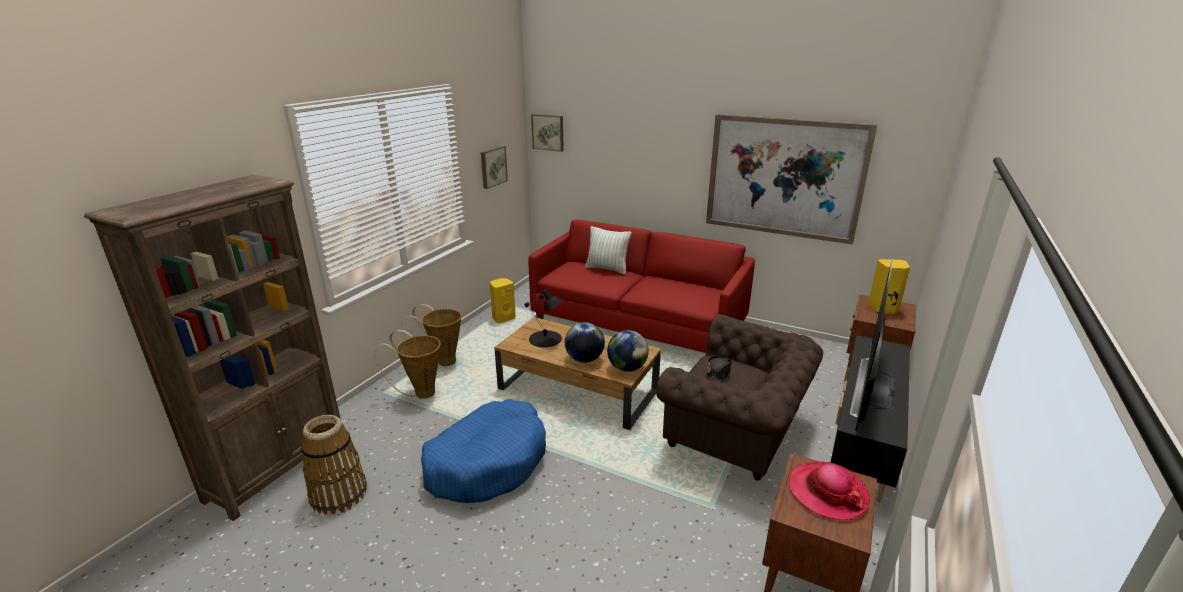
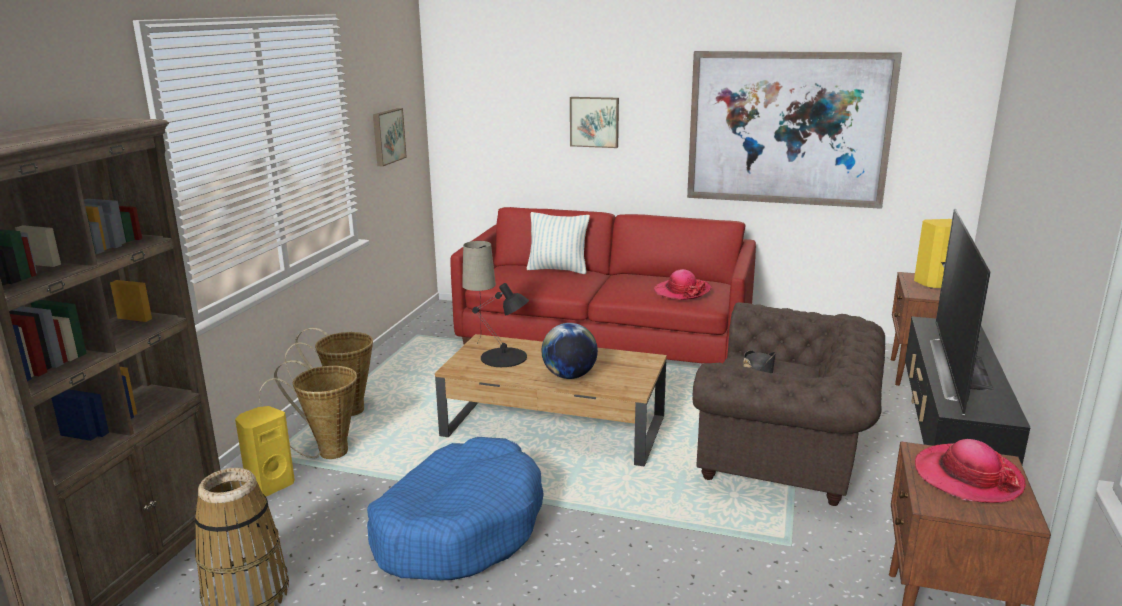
camera: 10 degrees left, 5 degrees down
yellow speaker [490,278,516,323] -> yellow speaker moved to [235,406,295,497]
picture [531,114,564,152] -> picture moved to [570,97,619,148]
globe [607,330,649,372] -> none
none -> beige table lamp [462,241,496,342]
none -> hat [654,269,712,300]

